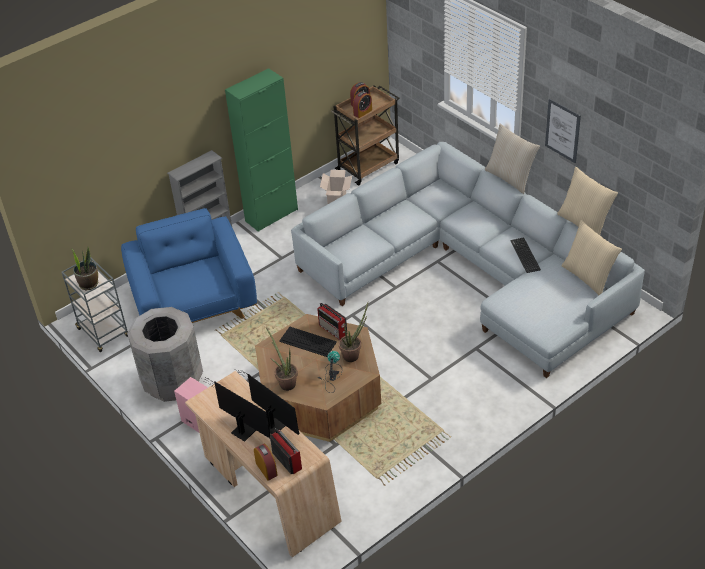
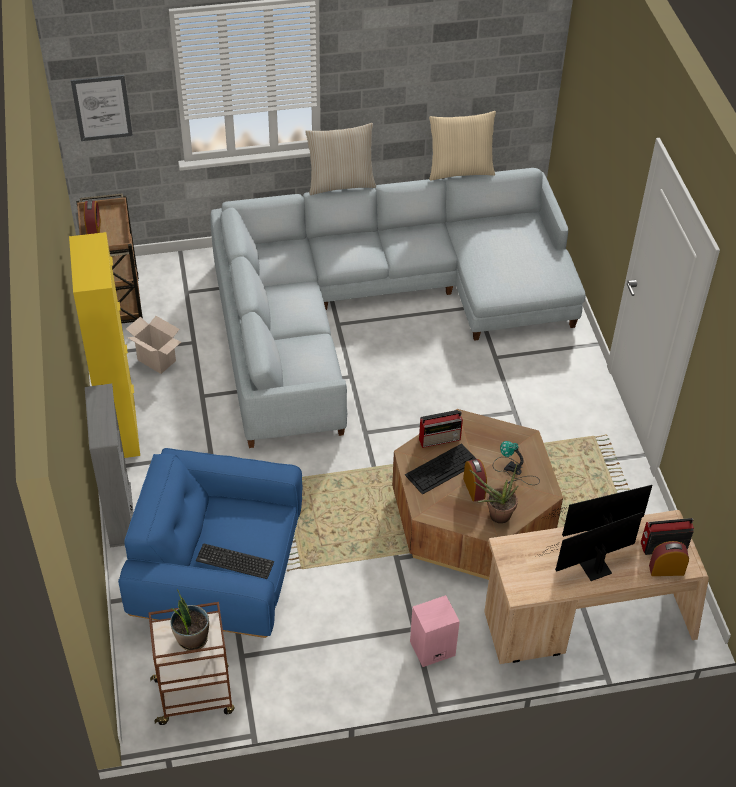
camera: 65 degrees left, 5 degrees up
grey cart [62,257,128,352] -> brown cart [149,602,235,725]
grey trash can [127,307,203,402] -> none
green cabinet [225,68,298,232] -> yellow cabinet [69,232,140,458]
potted plant [339,302,368,362] -> none
alarm clock [353,91,372,118] -> alarm clock moved to [463,459,487,501]
keyboard [511,238,541,273] -> keyboard moved to [196,543,274,579]
picture [545,98,581,163] -> picture moved to [71,75,133,141]
beige pillow [561,220,622,295] -> none

